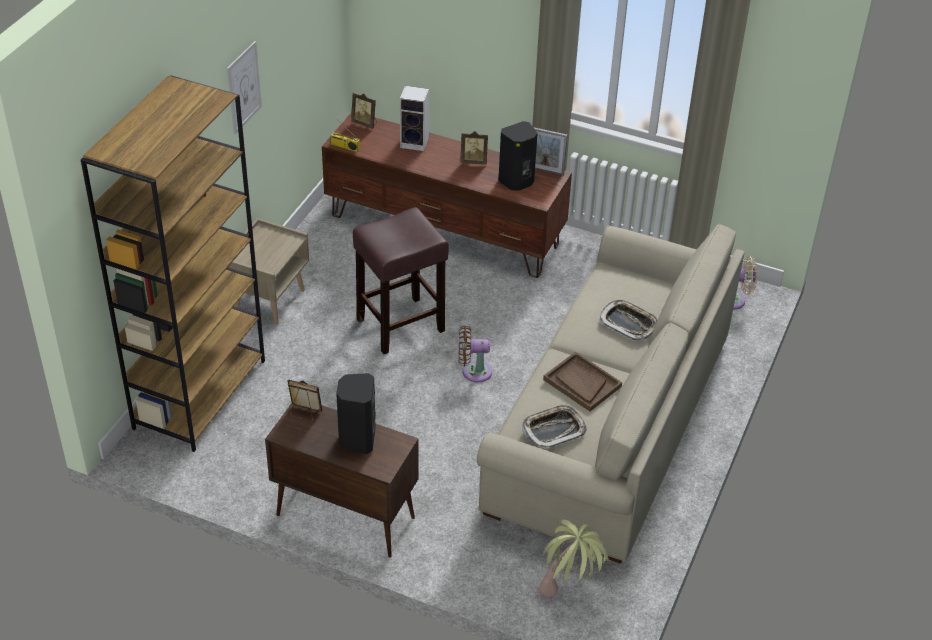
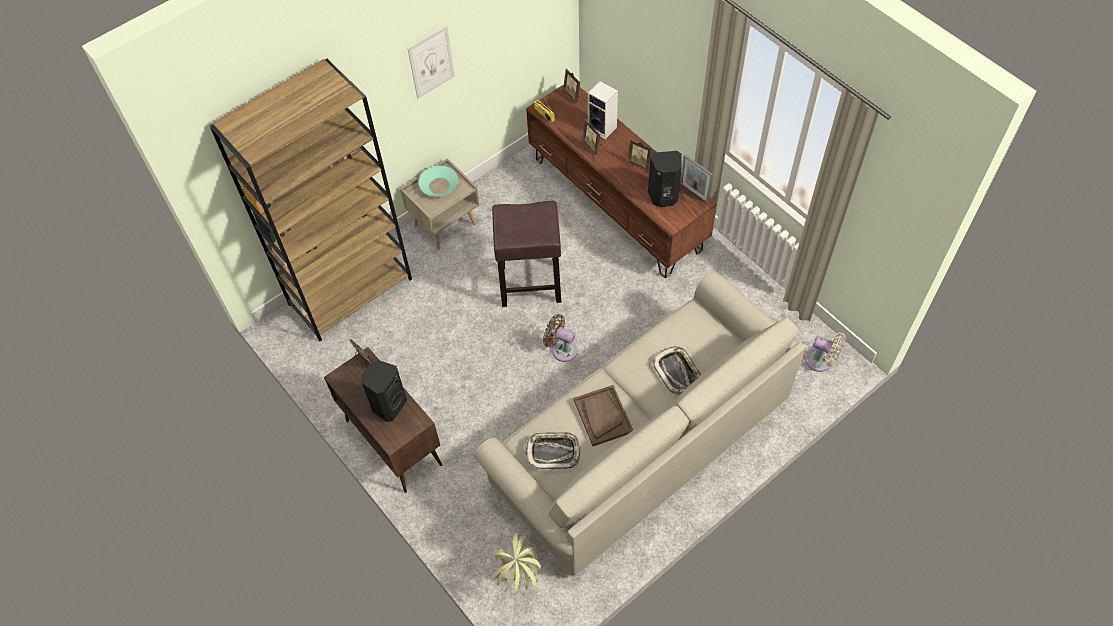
camera: 30 degrees right, 15 degrees up
none -> turquoise bowl [419,166,458,197]
none -> picture frame [582,119,603,155]

